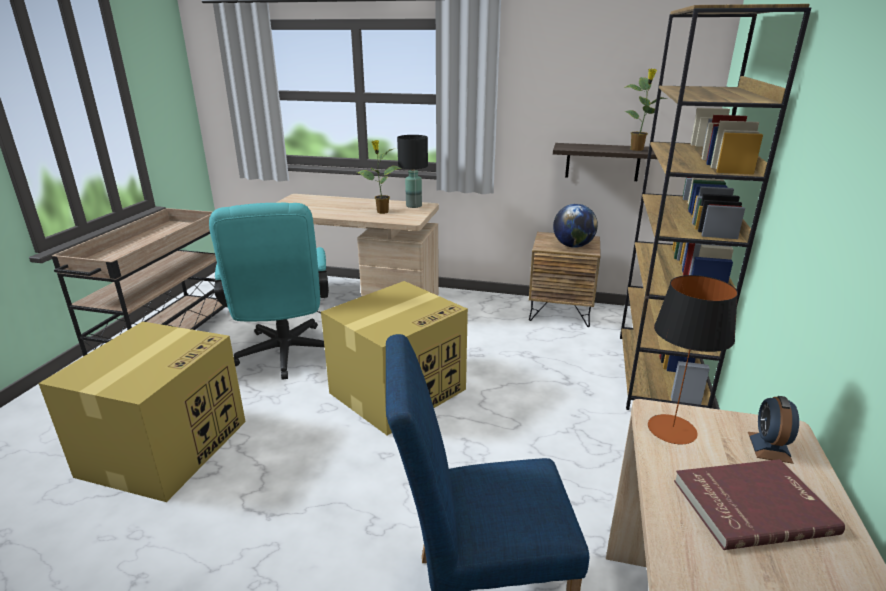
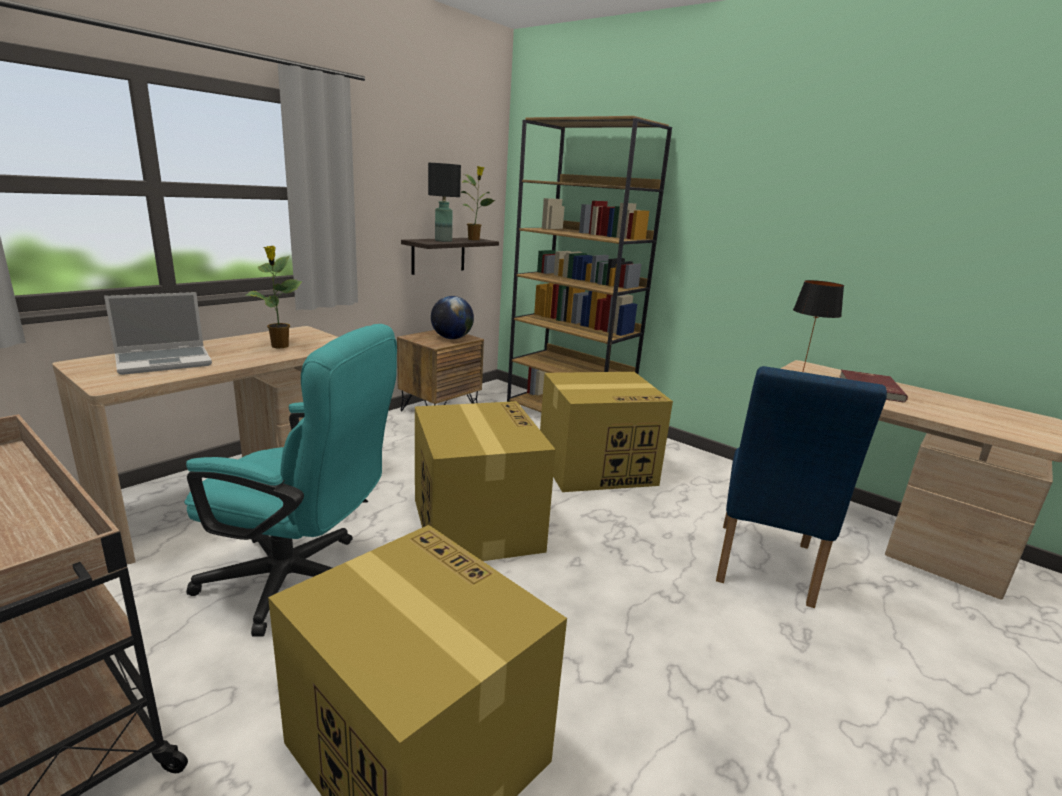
camera: 65 degrees left, 5 degrees down
black table lamp [397,135,428,208] -> black table lamp moved to [428,163,461,242]
alarm clock [748,396,799,464] -> none
none -> laptop [104,292,212,375]
none -> cardboard box [540,372,673,492]

